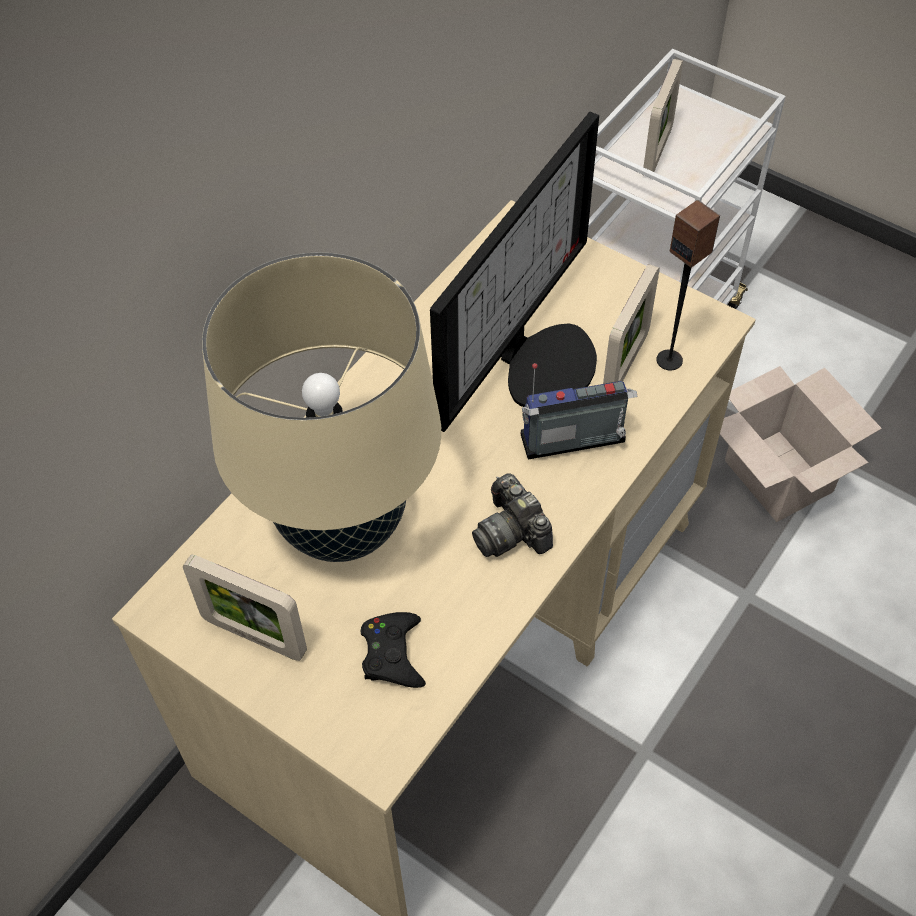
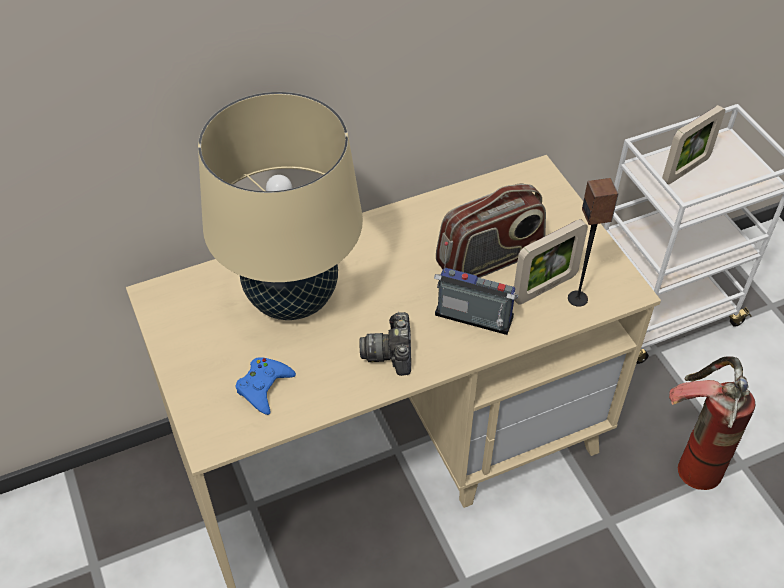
camera: 30 degrees right, 5 degrees down
picture frame [183,555,307,661] -> none
black game controller [361,612,426,688] -> blue game controller [236,357,296,415]
monitor [430,112,599,432] -> radio [436,183,546,278]
cardboard box [720,366,882,522] -> fire extinguisher [669,356,755,490]

